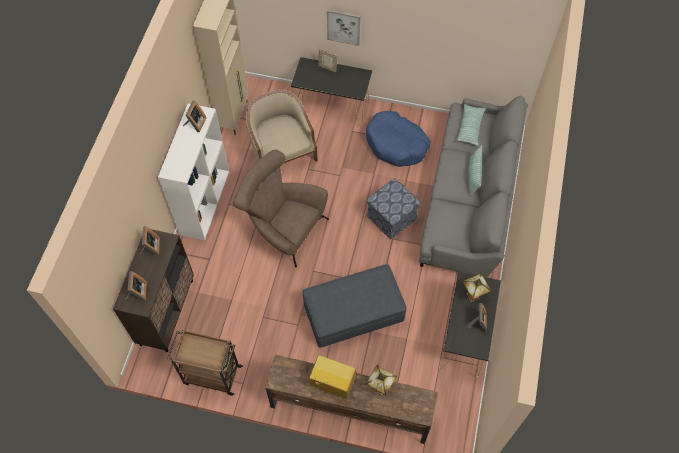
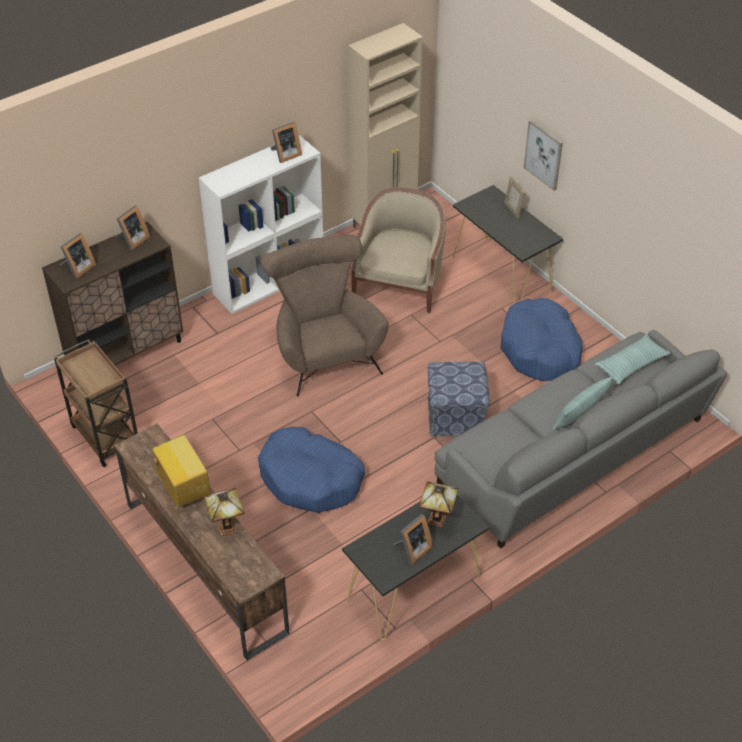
camera: 40 degrees right, 15 degrees down
grey ottoman [303,264,406,347] -> blue dog bed [258,427,365,513]

